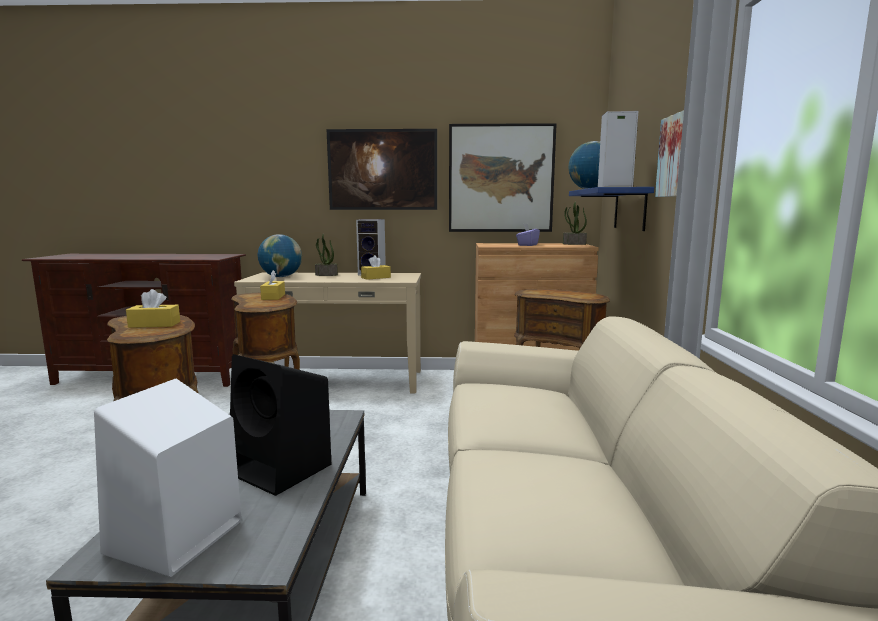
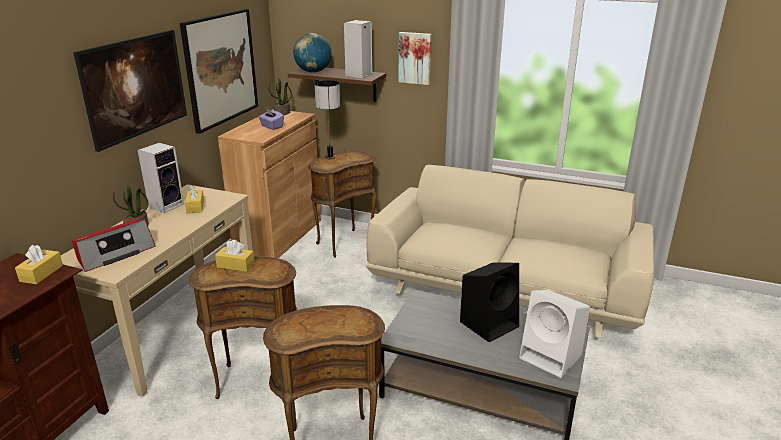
camera: 70 degrees left, 15 degrees up
yellow tissue box [126,289,180,328] -> yellow tissue box moved to [15,245,63,284]
globe [258,234,302,277] -> radio [72,219,156,272]
blue shelf [569,187,654,231] -> brown shelf [288,68,386,102]
none -> table lamp [314,80,340,159]

